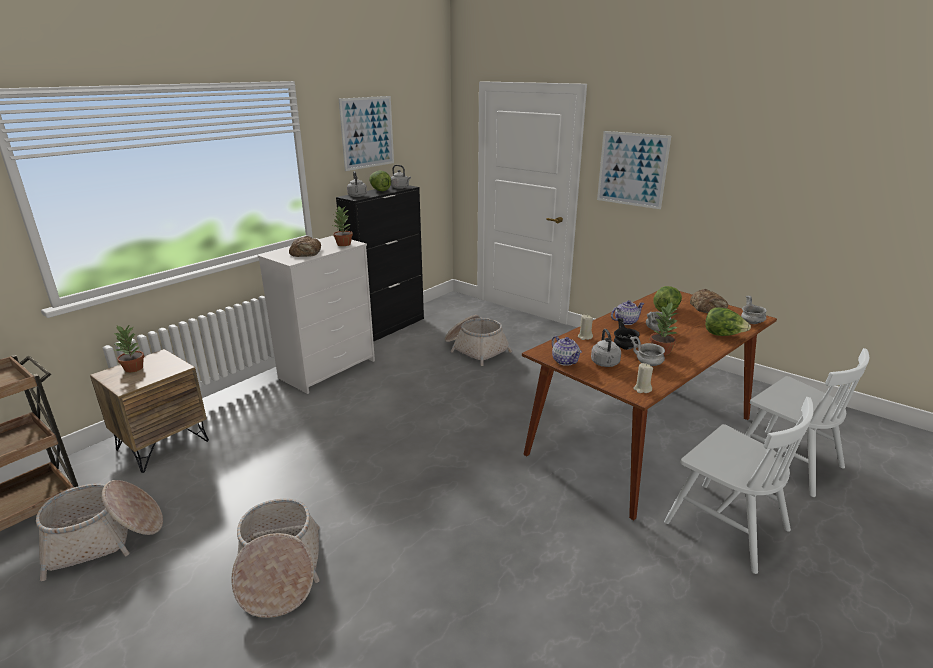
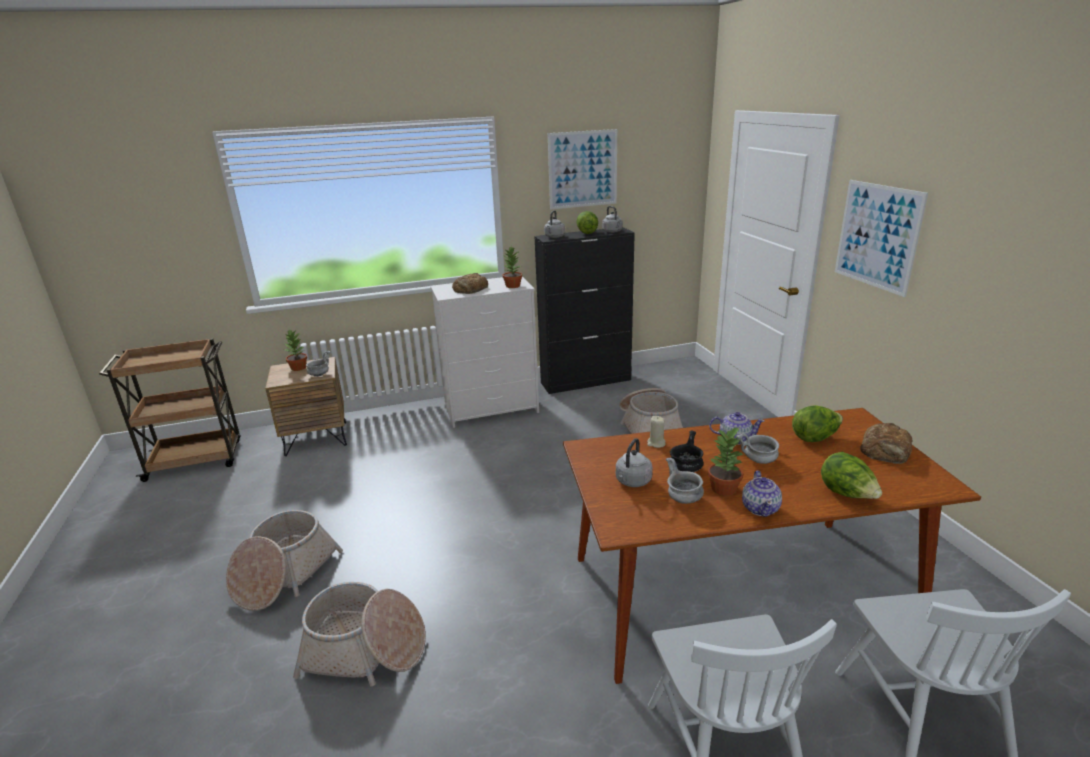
camera: 35 degrees right, 0 degrees up
basket [36,480,163,581] -> basket moved to [293,582,426,687]
teapot [552,336,582,366] -> teapot moved to [742,471,782,517]
beige candle [633,363,653,393] -> none
grey bowl [741,296,767,324] -> grey bowl moved to [306,351,330,377]

